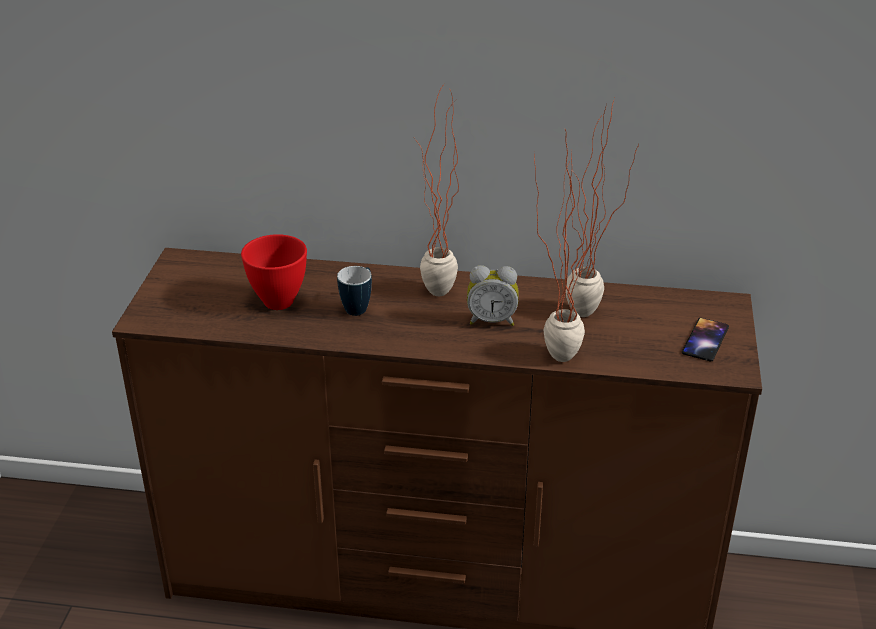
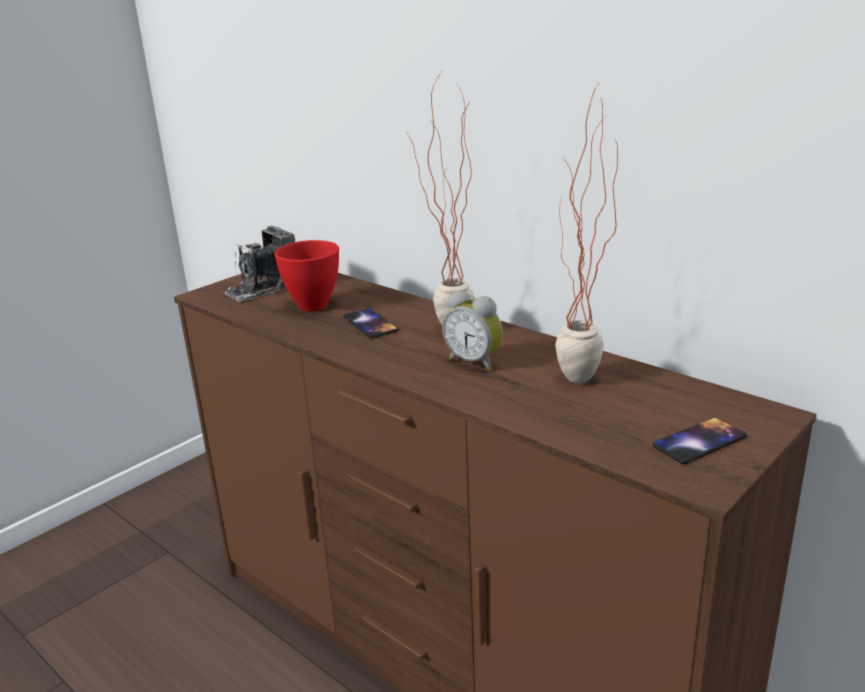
camera: 35 degrees right, 10 degrees down
mug [337,266,372,316] -> phone [343,308,399,338]
potted plant [534,129,598,362] -> none
none -> camera [222,226,295,302]

